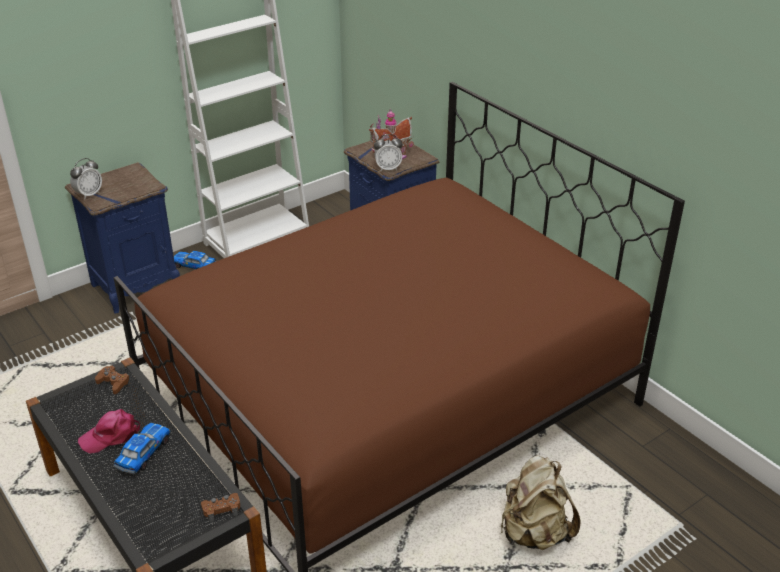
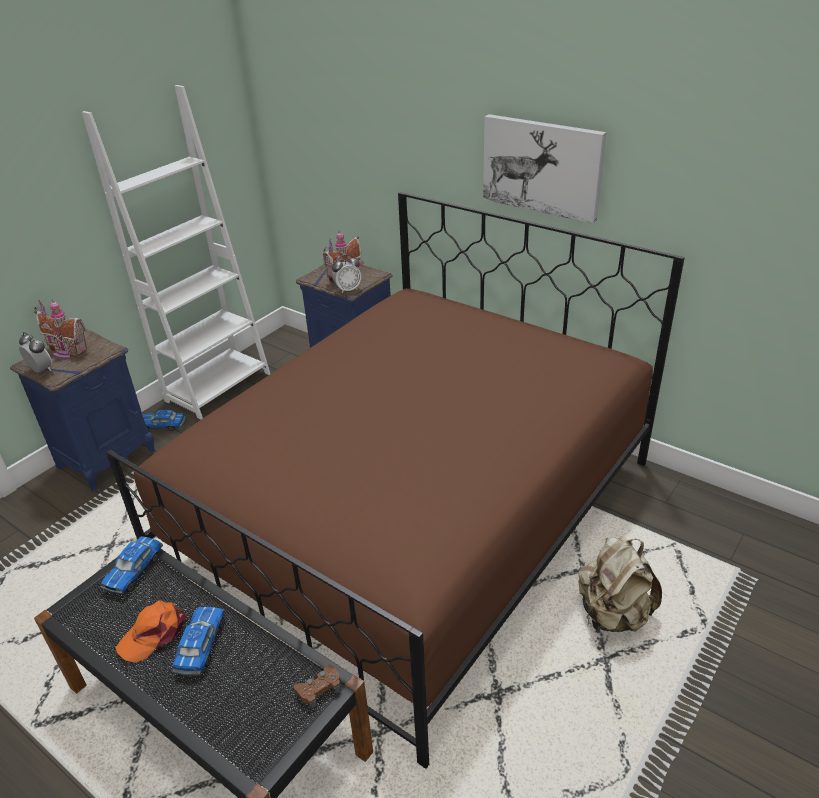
camera: 15 degrees left, 0 degrees up
alarm clock [70,158,102,199] -> alarm clock turned 75 degrees counterclockwise [19,332,52,373]
pink cap [78,409,140,454] -> orange cap [116,600,186,663]
brown game controller [95,366,130,394] -> toy car [100,536,163,594]
none -> toy house [34,299,87,359]
none -> picture [483,114,607,224]

